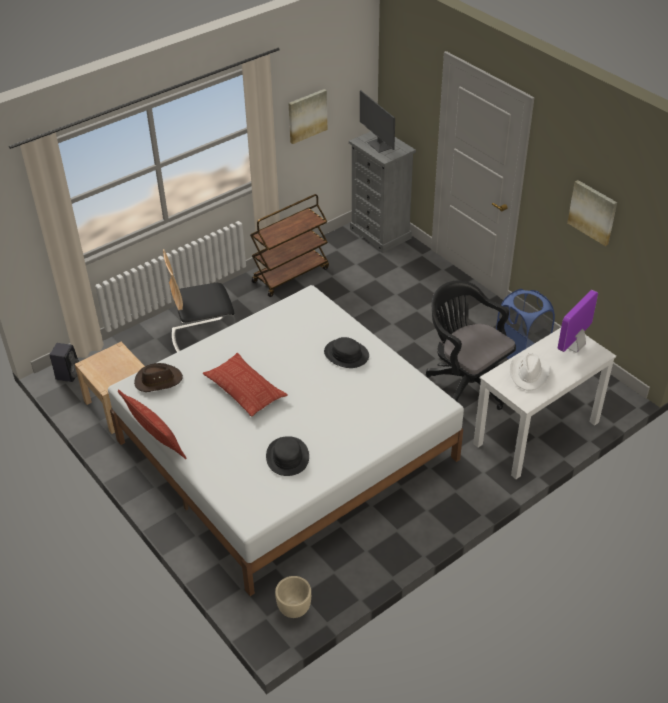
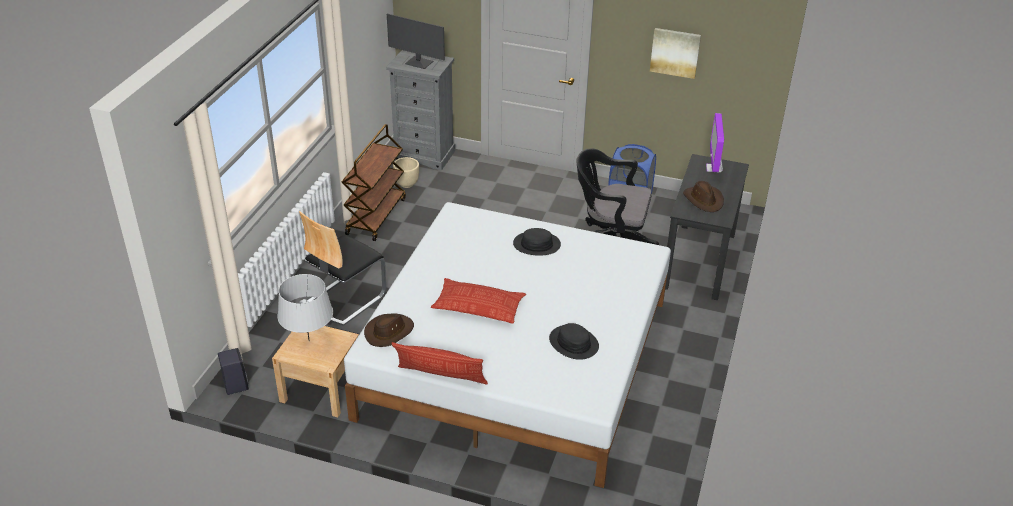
camera: 35 degrees left, 5 degrees down
beige planter [275,576,311,618] -> beige planter moved to [393,157,419,188]
picture [288,89,327,144] -> none
white desk [473,328,616,479] -> black desk [665,154,749,301]
white hat [510,353,550,391] -> brown hat [683,181,724,212]
none -> grey table lamp [278,274,333,341]

